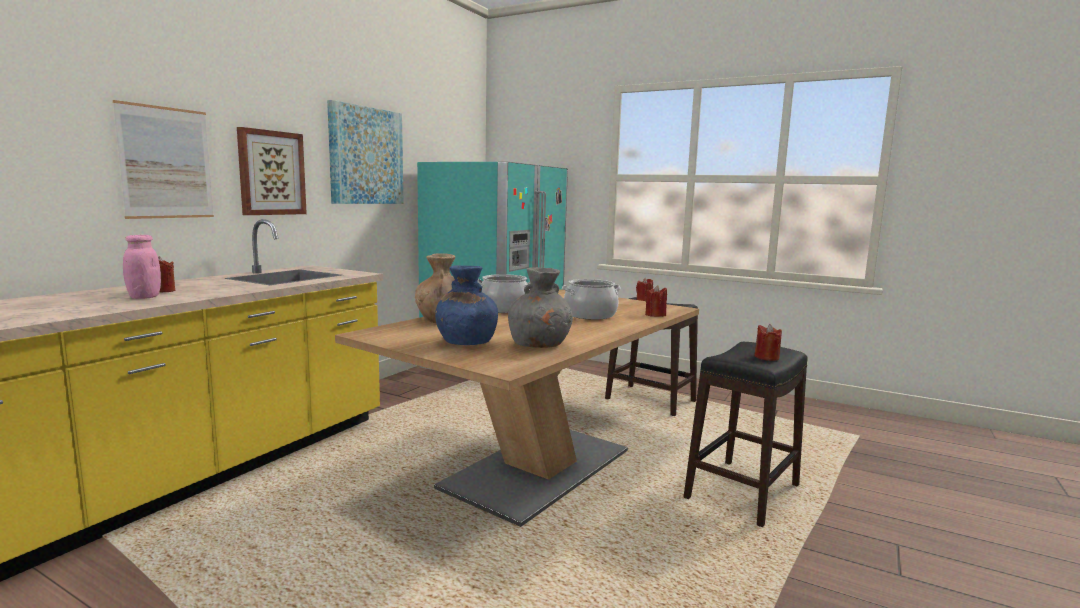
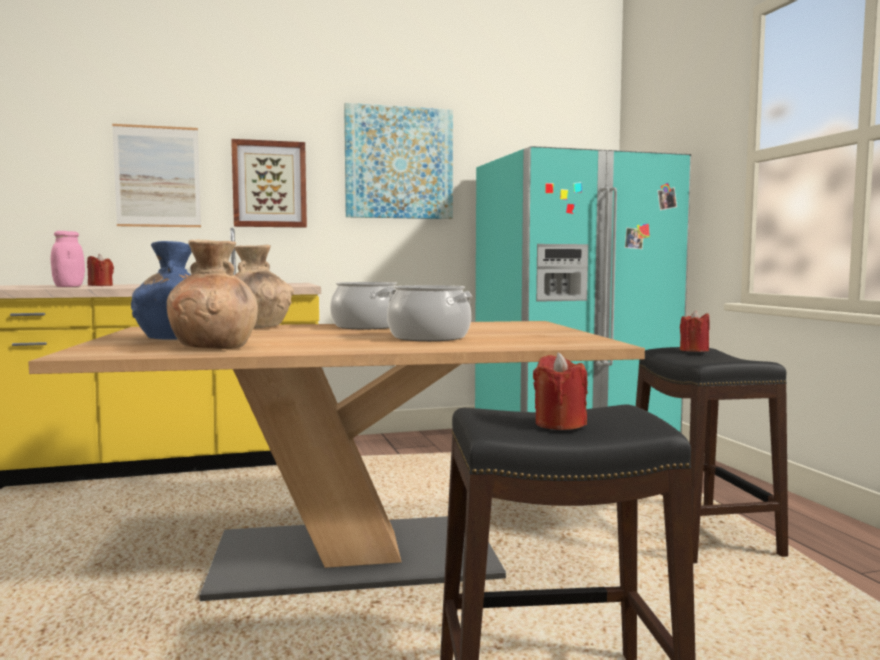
camera: 45 degrees right, 5 degrees down
grey vase [508,267,573,348] -> brown vase [167,240,258,349]
red candle [645,285,667,317] -> none

